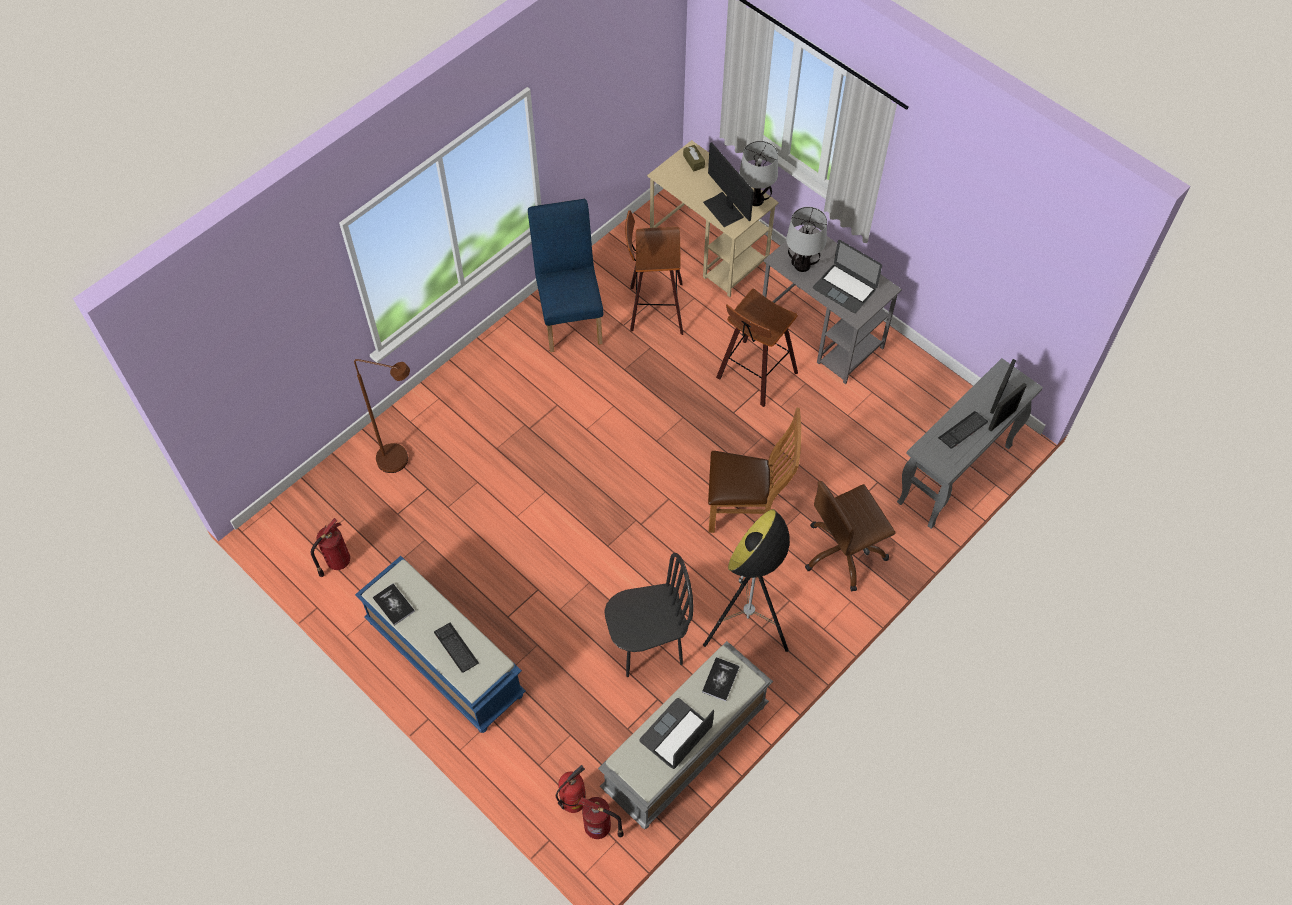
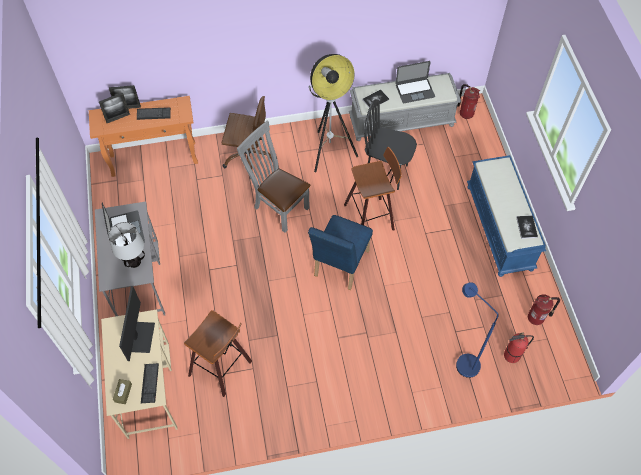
camera: 145 degrees left, 0 degrees up
brown floor lamp [354,359,410,473] -> blue floor lamp [456,282,499,378]
keyboard [434,623,479,673] -> keyboard moved to [141,363,159,403]
blue chair [528,199,603,352] -> blue chair moved to [308,215,373,290]
fire extinguisher [556,765,586,813] -> fire extinguisher moved to [504,333,534,363]
brown chair [708,408,801,533] -> grey chair [237,121,311,233]
stool [716,288,798,407] -> stool moved to [344,147,402,231]
table lamp [739,141,778,206] -> none
grey console table [897,358,1043,529] -> orange console table [89,96,198,177]

